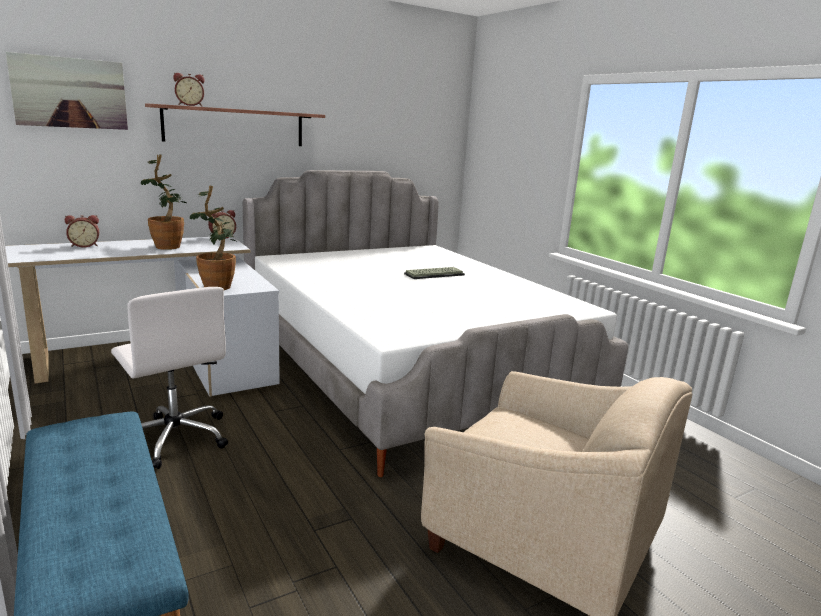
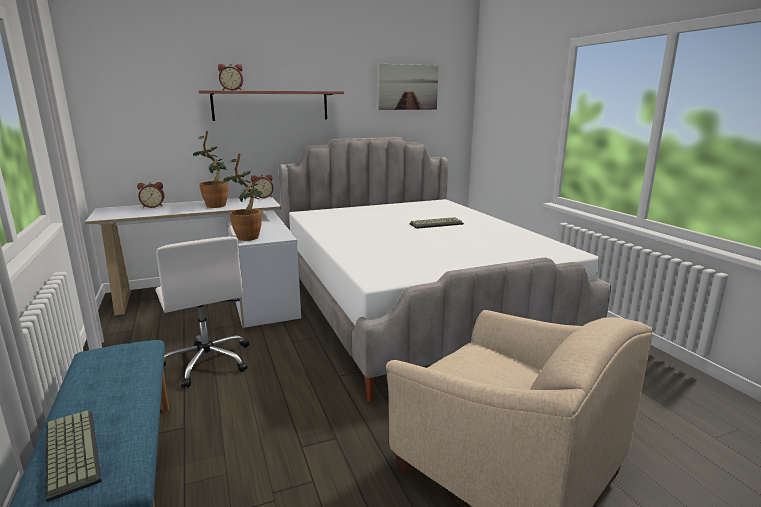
camera: 10 degrees right, 0 degrees up
picture [6,52,128,130] -> picture moved to [378,64,438,110]
none -> keyboard [46,410,102,502]

